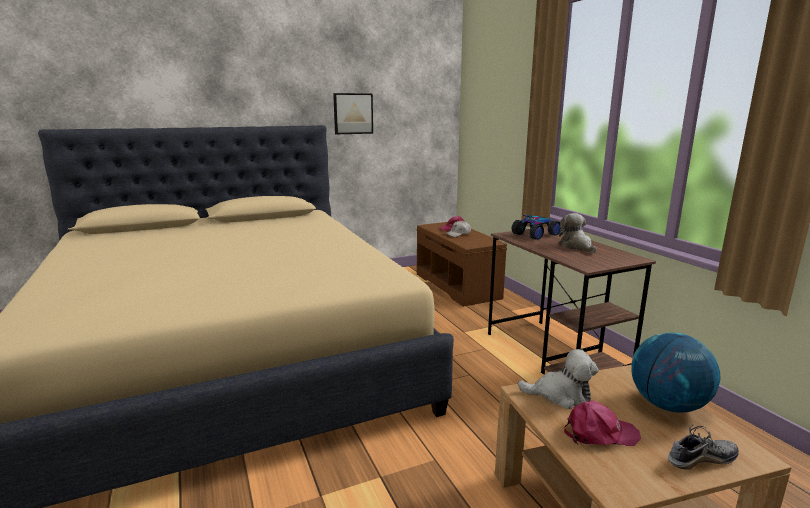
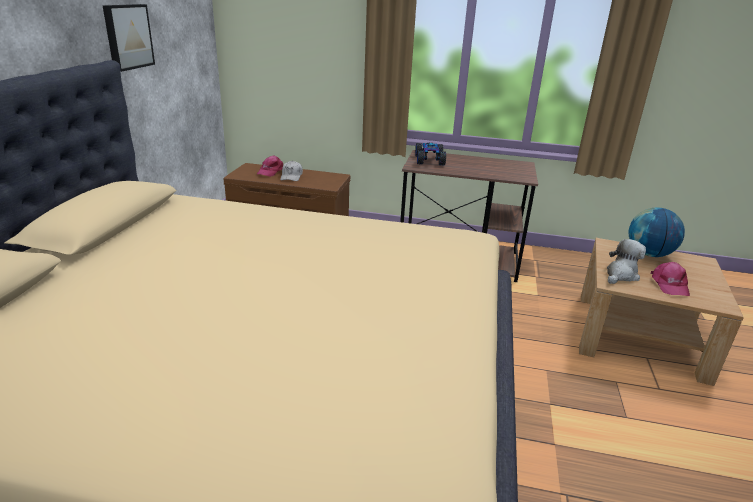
camera: 55 degrees left, 10 degrees up
plush toy [559,213,596,253] -> none
pink cap [564,401,641,446] -> pink cap turned 150 degrees clockwise [650,262,690,296]
shoe [668,424,739,470] -> none

